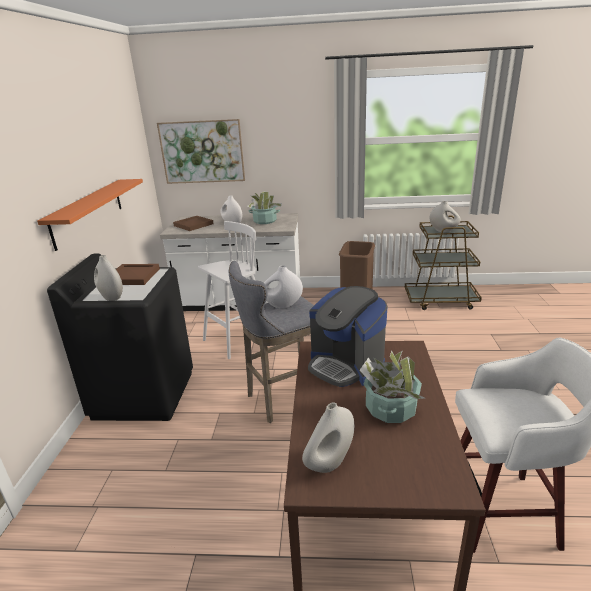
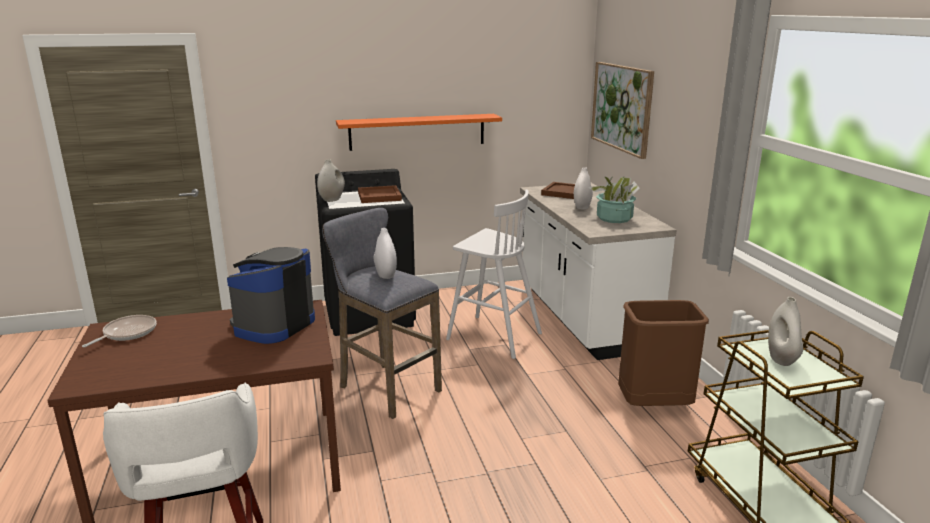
camera: 70 degrees right, 5 degrees down
white vase [302,402,354,473] -> frying pan [82,315,157,347]
potted plant [359,351,425,423] -> none

